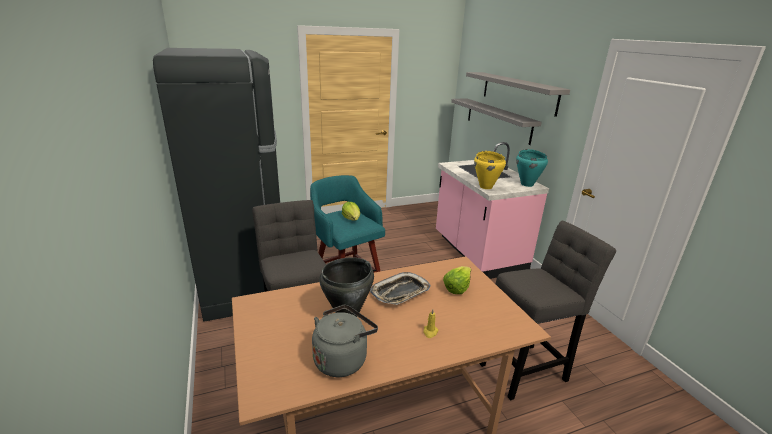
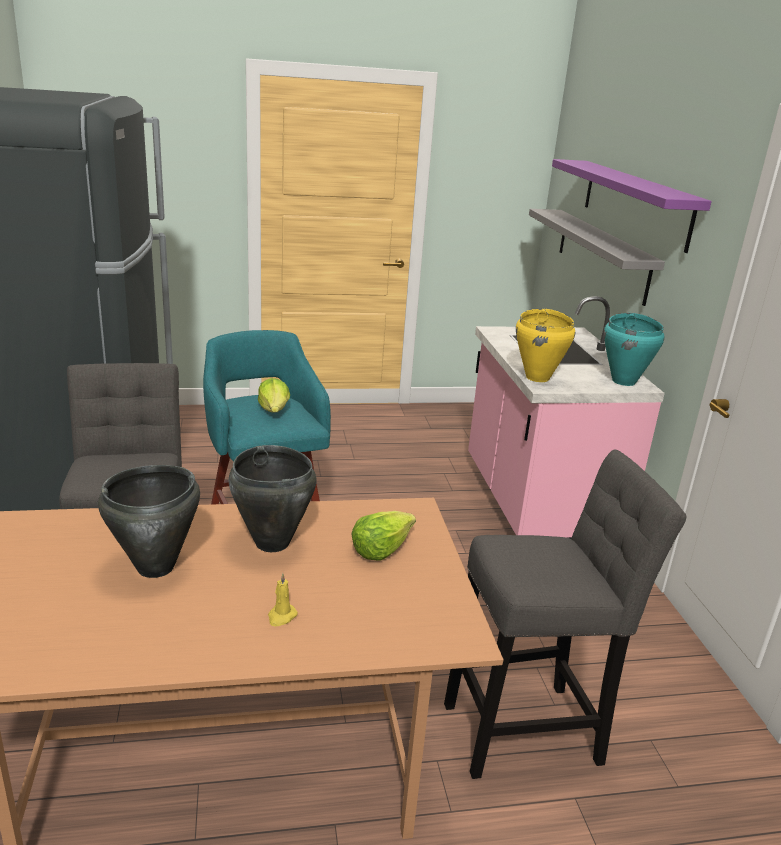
camera: 10 degrees right, 0 degrees up
grey kettle [312,305,378,377] -> none
tray [370,272,431,305] -> black cooking pot [229,445,316,552]
grey shelf [466,72,570,117] -> purple shelf [552,159,712,253]

